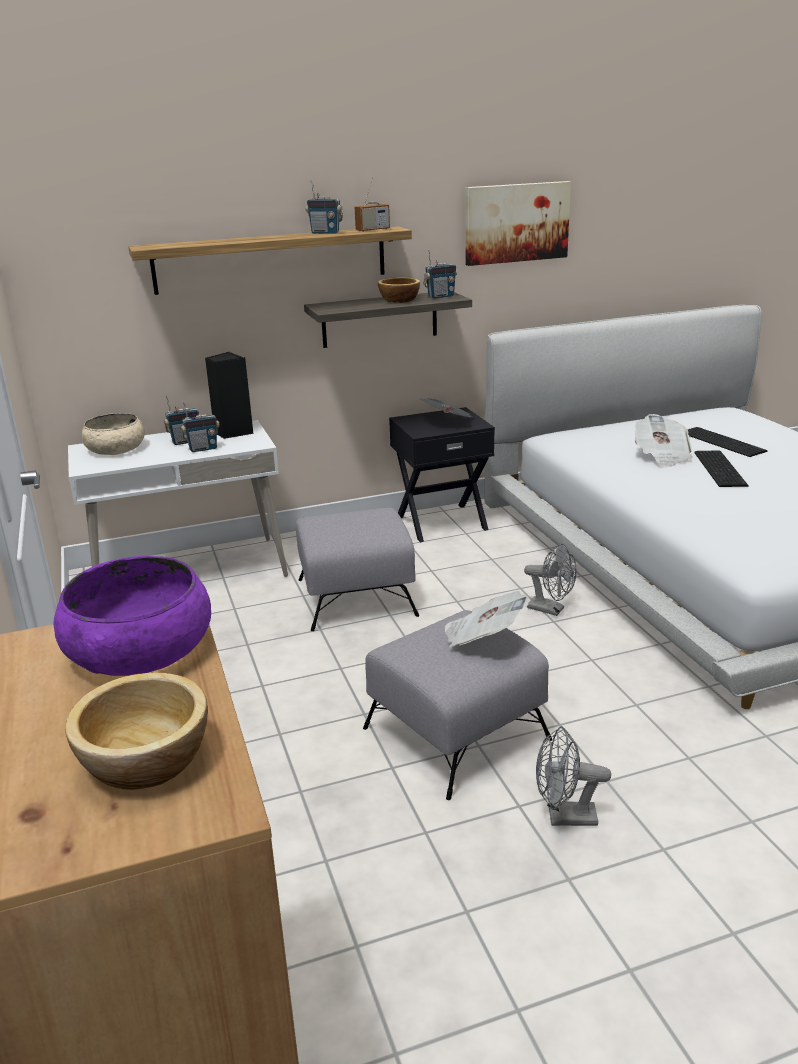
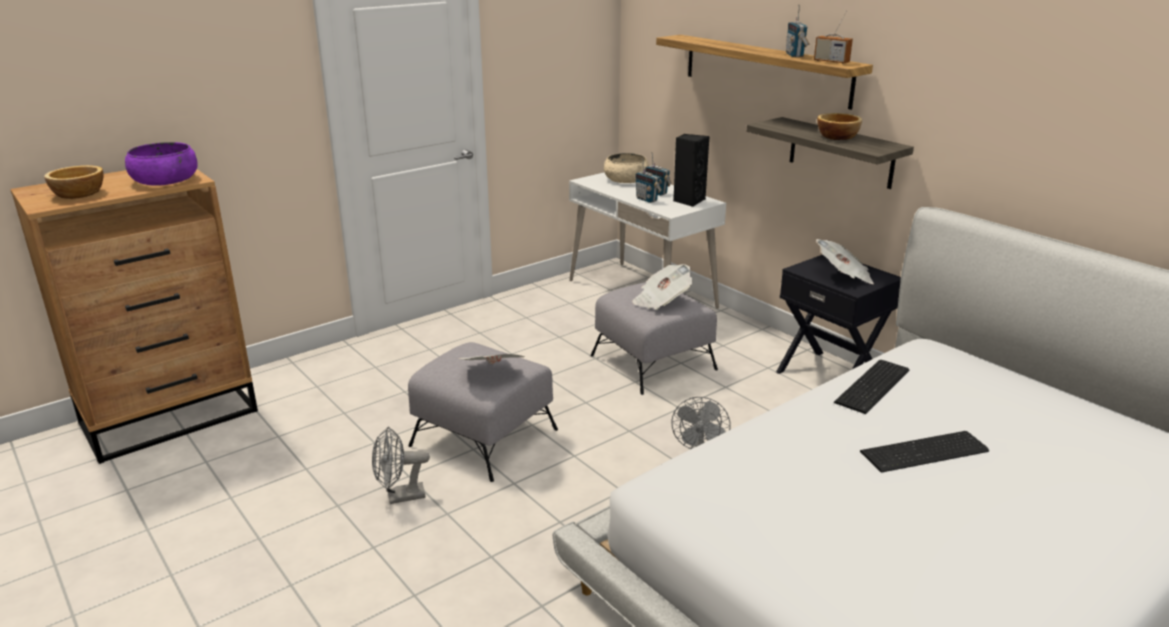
camera: 70 degrees right, 0 degrees up
radio [423,249,457,299] -> none
picture [466,181,571,266] -> none
grey fan [536,726,611,826] -> grey fan turned 90 degrees counterclockwise [372,427,430,504]
newspaper [635,414,693,467] -> newspaper moved to [632,264,693,310]
keyboard [687,427,767,457] -> keyboard moved to [834,360,909,414]

